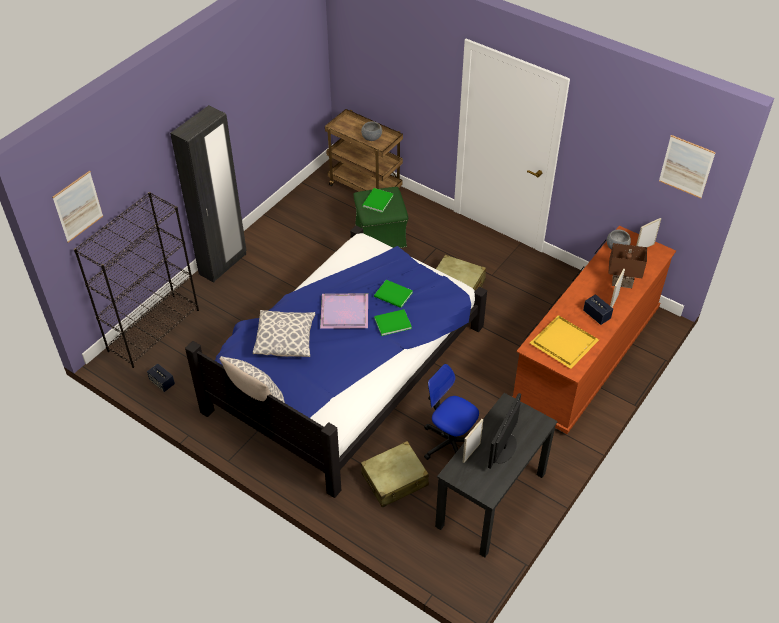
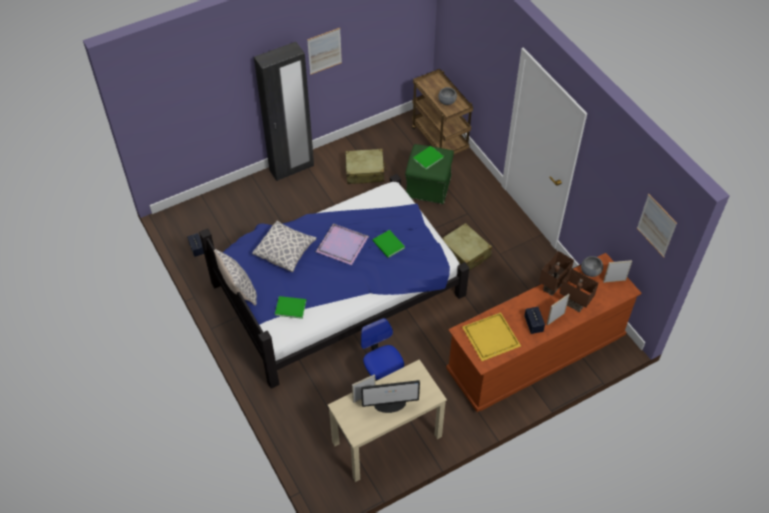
camera: 25 degrees right, 5 degrees up
picture [52,171,103,242] -> picture moved to [307,28,342,75]
black bookcase [74,192,199,368] -> none
beige suitcase [361,441,429,508] -> beige suitcase moved to [345,149,387,184]
green book [374,309,412,336] -> green book moved to [275,296,306,319]
black desk [435,393,558,557] -> beige desk [328,359,447,482]
monitor [488,393,521,469] -> monitor turned 150 degrees counterclockwise [361,380,420,413]
none -> brown table lamp [539,251,574,296]

